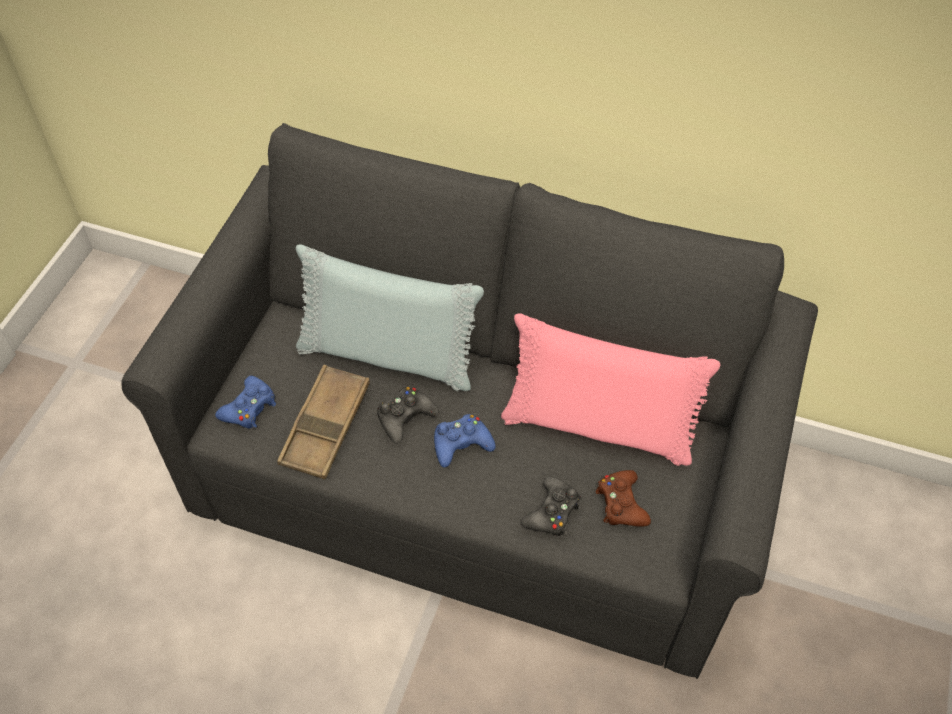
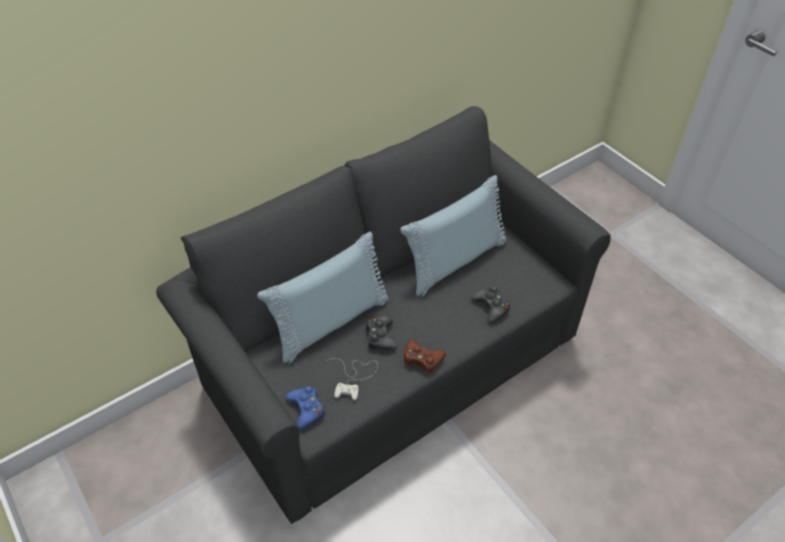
camera: 55 degrees left, 5 degrees down
brown tray [277,365,370,480] -> white game controller [329,358,378,401]
blue game controller [434,414,496,467] -> none
pink pillow [501,313,720,466] -> blue pillow [400,175,506,297]
brown game controller [595,470,651,527] -> brown game controller moved to [404,339,446,374]

